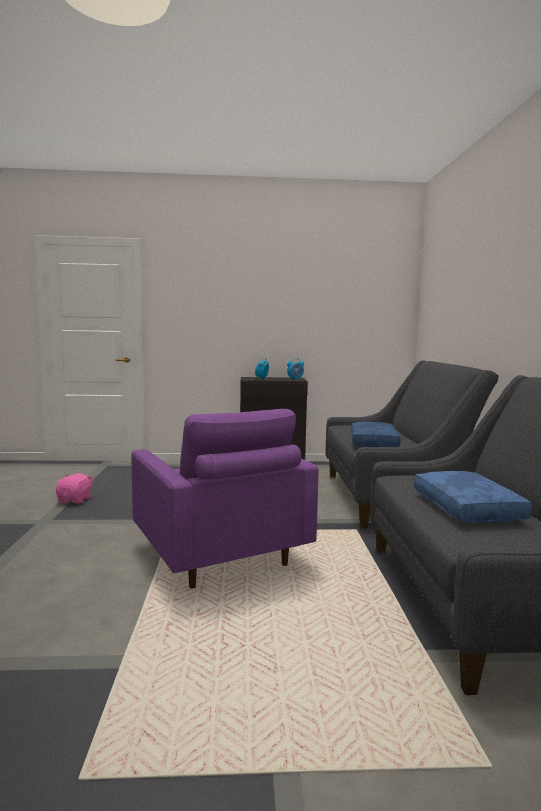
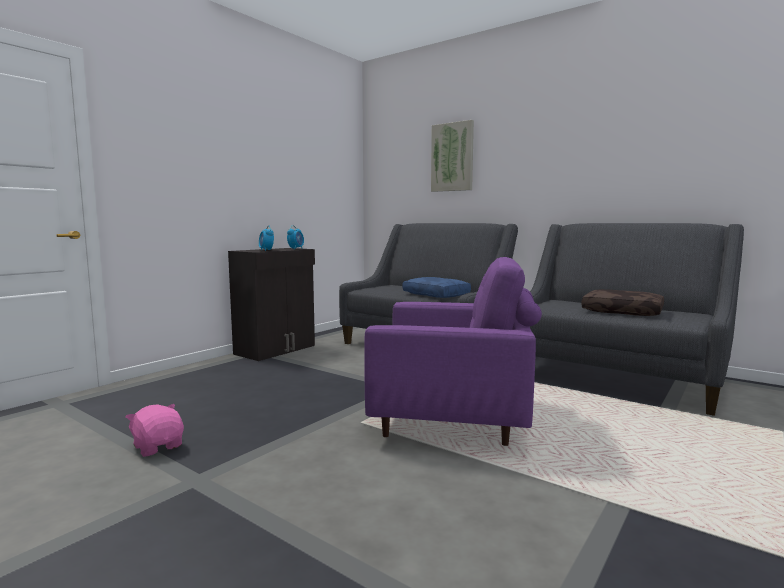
camera: 50 degrees left, 0 degrees up
blue pillow [414,471,532,523] -> brown pillow [581,289,664,316]
none -> picture [431,120,474,192]

